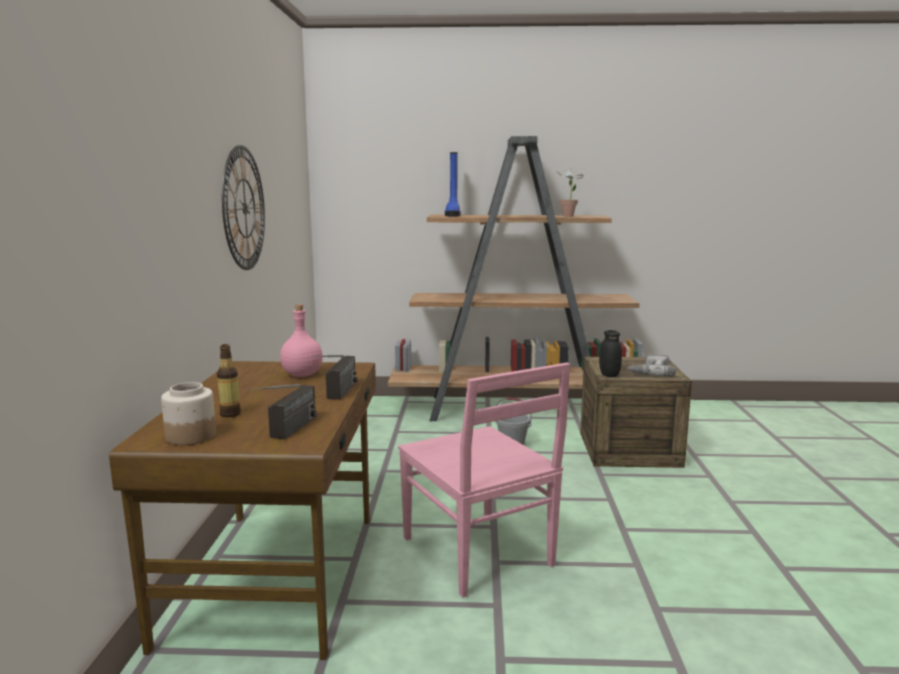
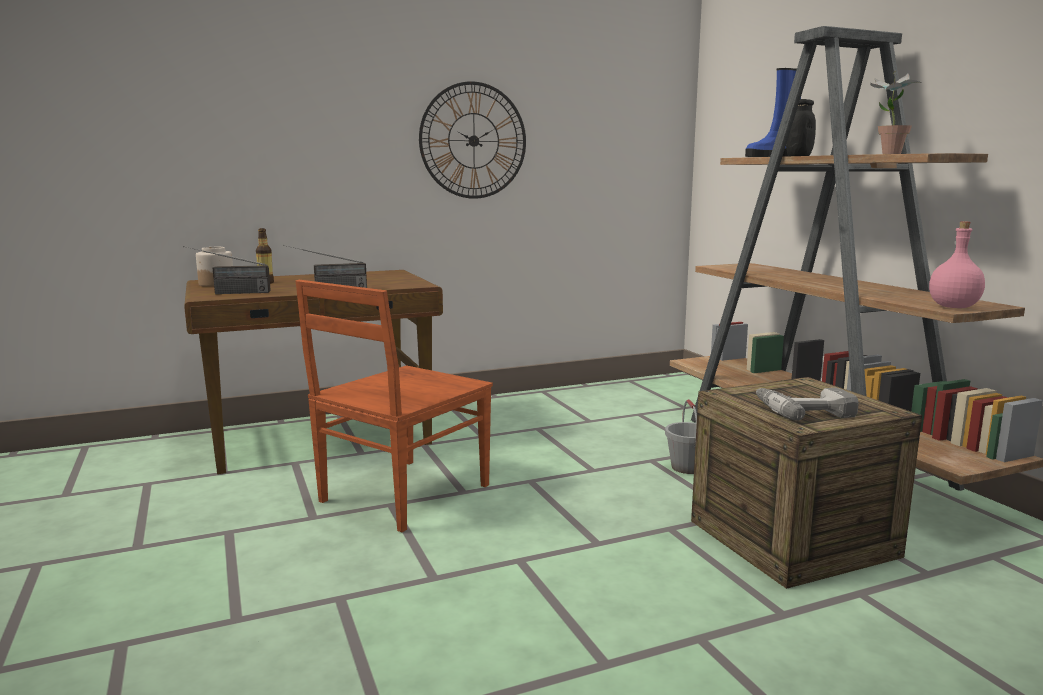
camera: 65 degrees right, 0 degrees up
pink bottle [280,304,323,377] -> pink bottle moved to [929,221,985,308]
pink chair [398,363,570,598] -> brown chair [295,280,493,532]
black jar [599,330,622,377] -> black jar moved to [786,99,816,156]

